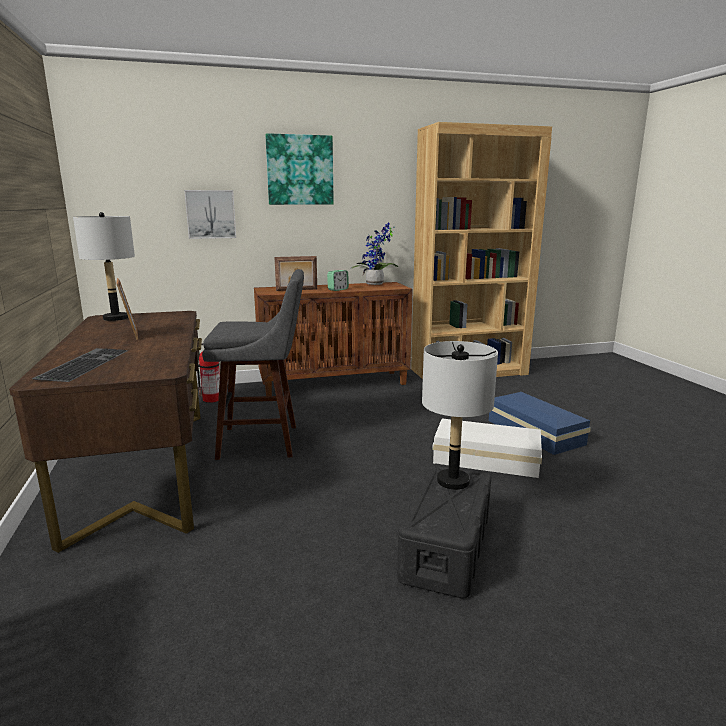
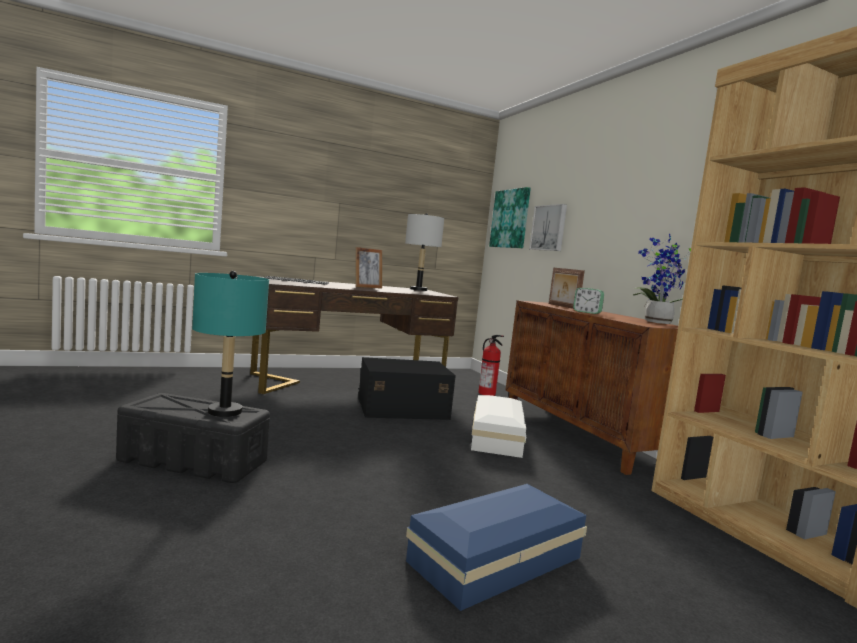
camera: 80 degrees right, 10 degrees down
grey stool [202,269,304,460] -> black storage box [358,357,456,420]
picture [265,133,334,205] -> picture moved to [489,187,531,248]
grey table lamp [422,341,498,490] -> turquoise table lamp [192,271,269,417]
white storage box [432,418,542,478] -> white storage box moved to [471,395,526,458]

